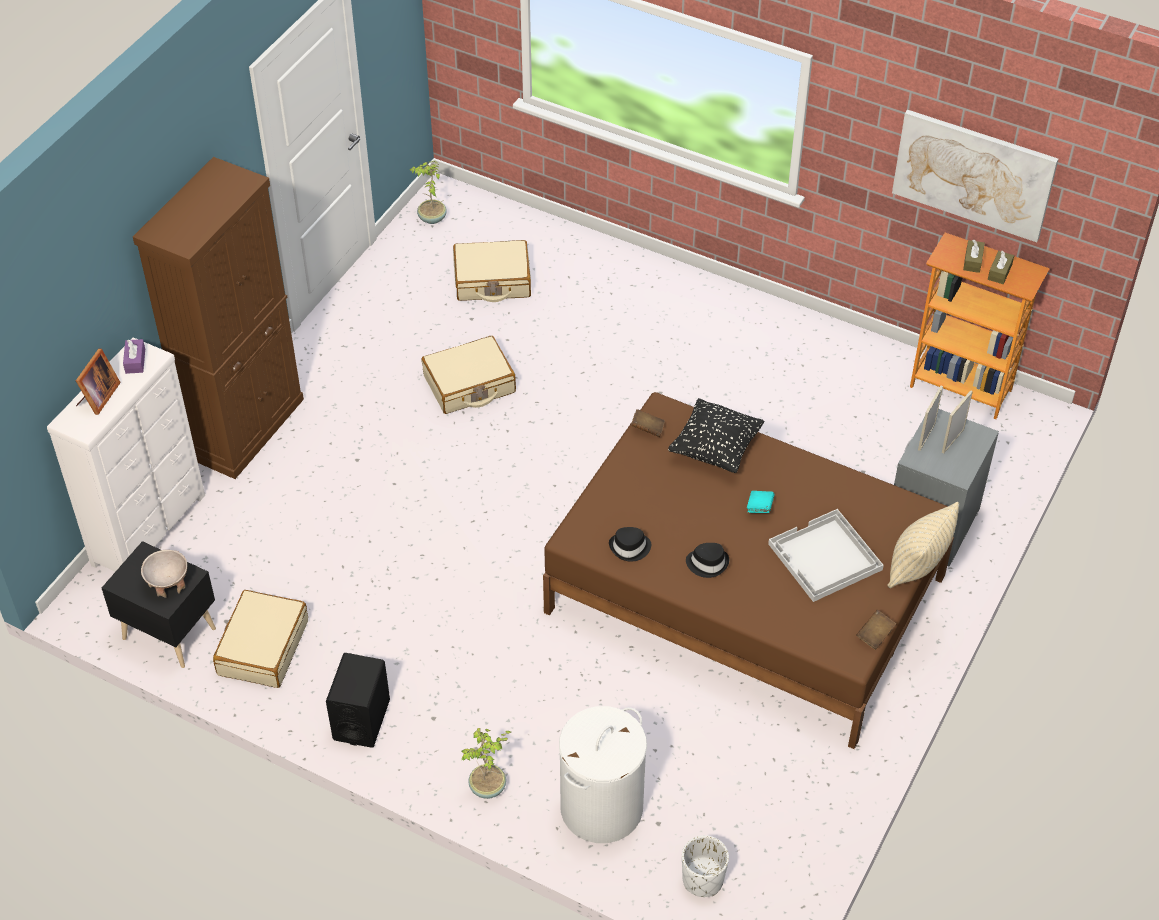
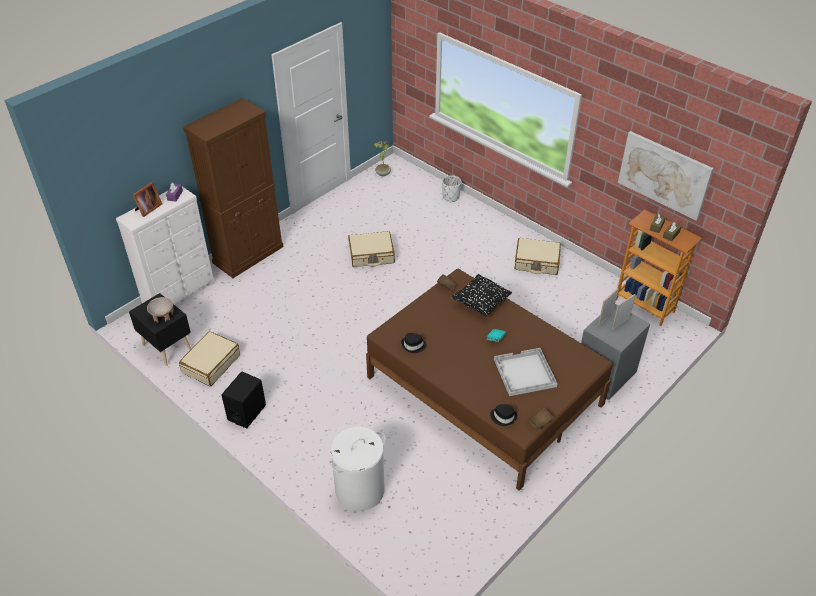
camera: 15 degrees right, 5 degrees down
beige suitcase [453,240,531,302] -> beige suitcase moved to [514,238,561,275]
potted plant [461,728,512,799] -> none
white planter [682,835,729,897] -> white planter moved to [442,175,461,202]
black hat [686,543,729,578] -> black hat moved to [490,404,517,426]
beige pillow [887,502,959,588] -> none

